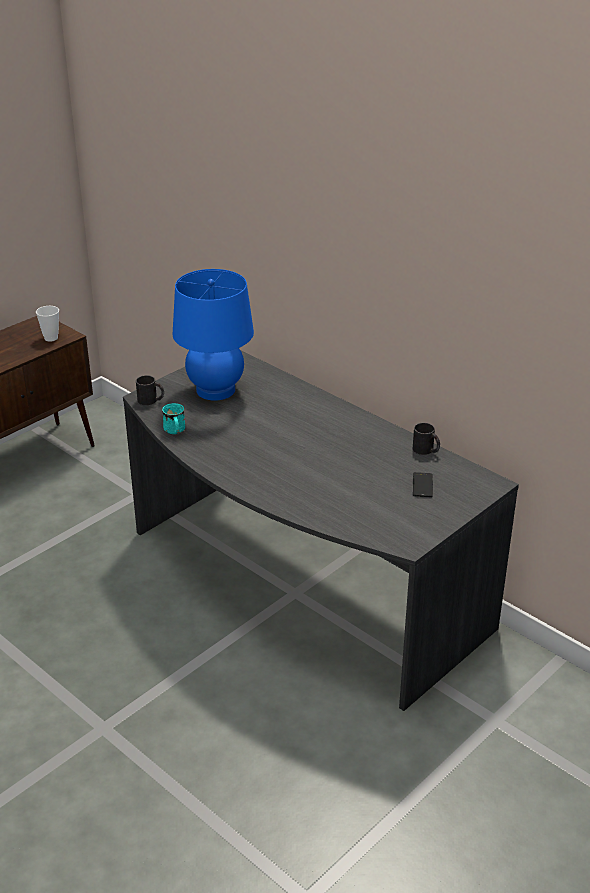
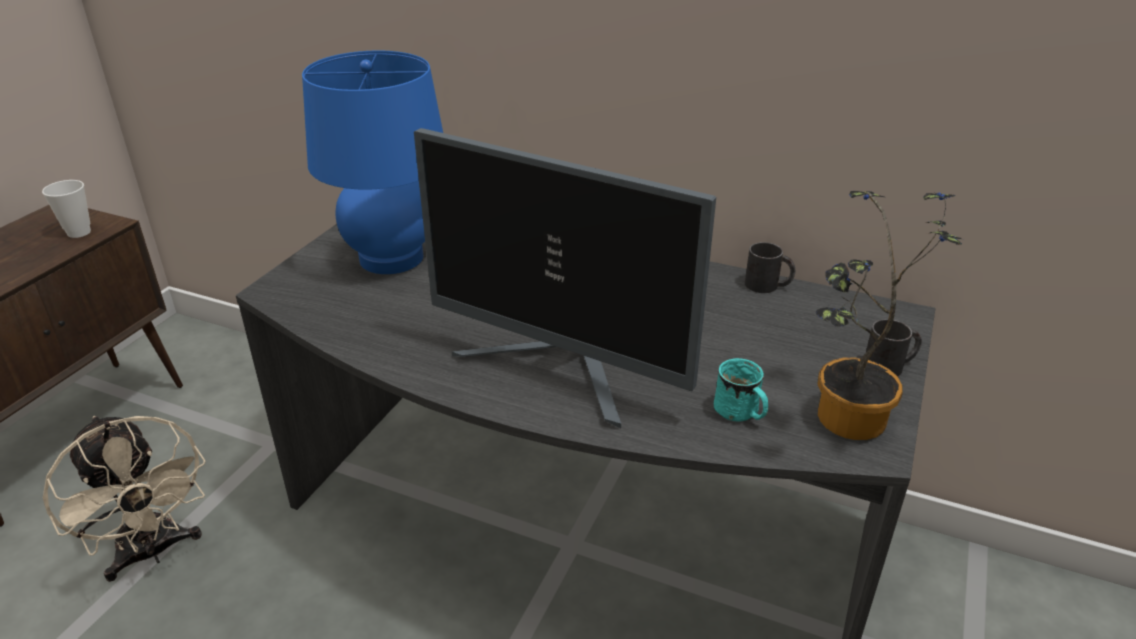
camera: 20 degrees left, 0 degrees up
black mug [136,375,164,405] -> black mug moved to [866,319,922,377]
turquoise mug [162,403,185,434] -> turquoise mug moved to [714,358,768,422]
phone [413,472,433,497] -> none
none -> beige fan [43,416,206,582]
none -> monitor [414,128,716,428]
none -> potted plant [816,191,962,440]

